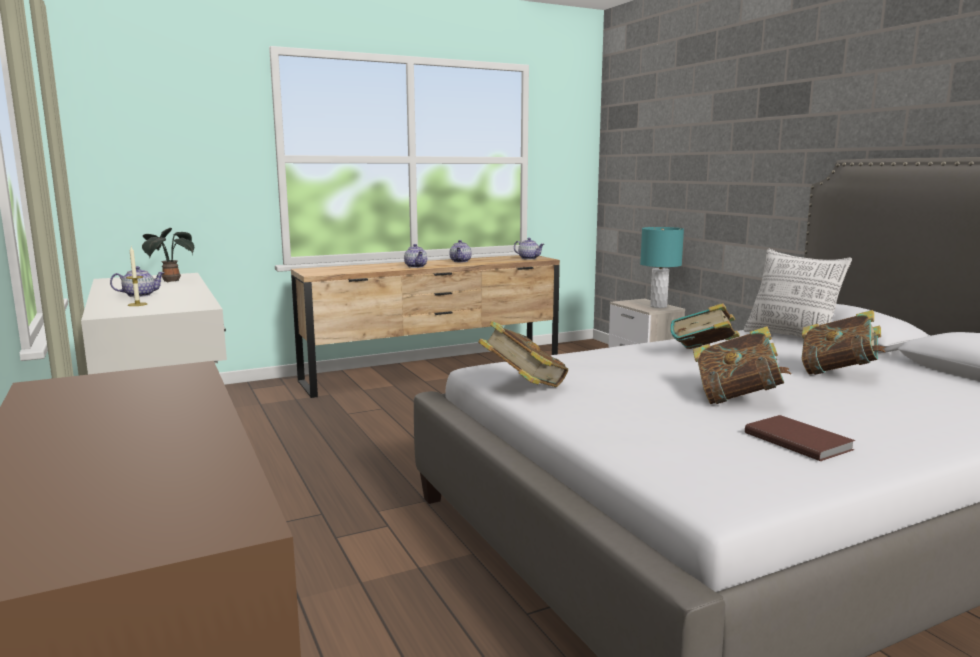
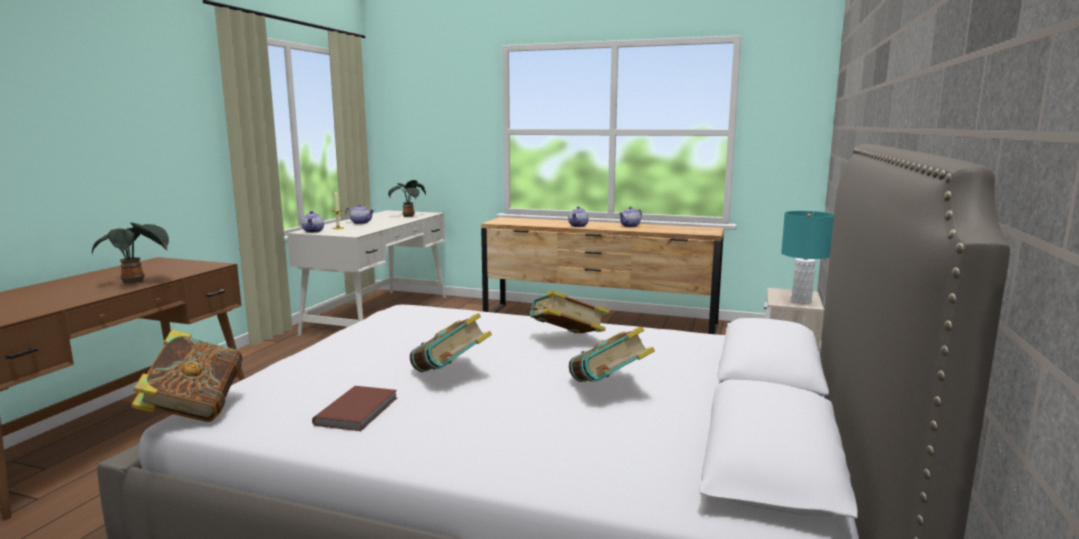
camera: 45 degrees right, 0 degrees up
book [478,321,568,387] -> book moved to [131,329,242,422]
teapot [514,238,545,259] -> teapot moved to [301,211,324,233]
pillow [744,249,852,339] -> none
none -> potted plant [92,222,169,284]

